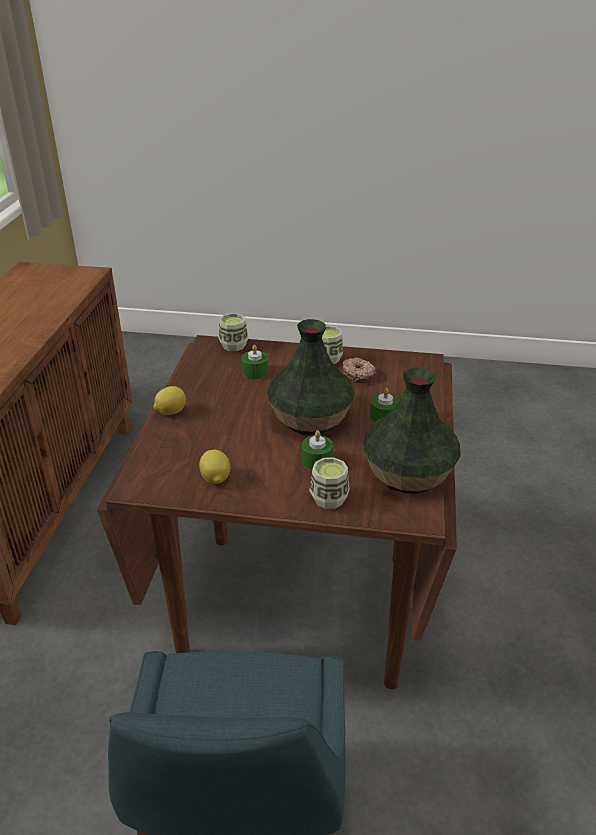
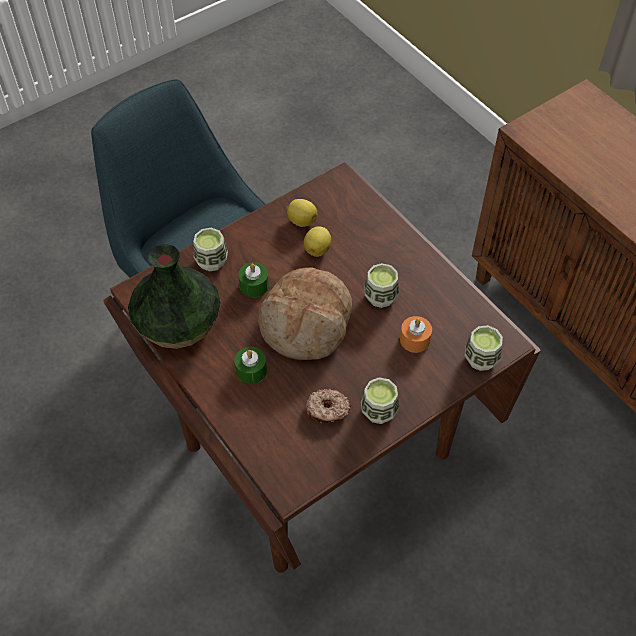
camera: 135 degrees right, 20 degrees up
lemon [153,386,186,415] -> lemon moved to [304,226,331,257]
green candle [242,345,269,379] -> orange candle [400,316,432,353]
vase [266,319,355,435] -> bread [258,267,352,360]
none -> cup [364,263,399,308]

